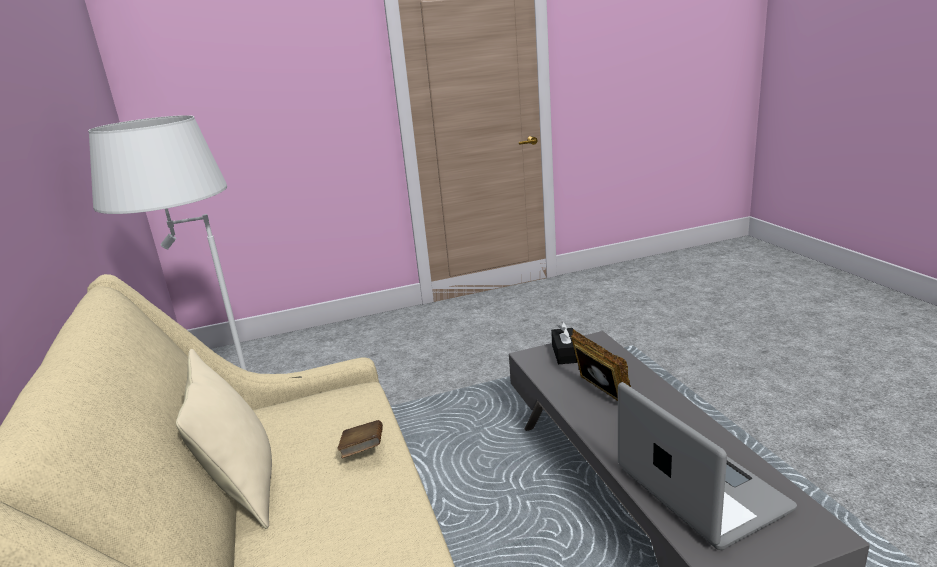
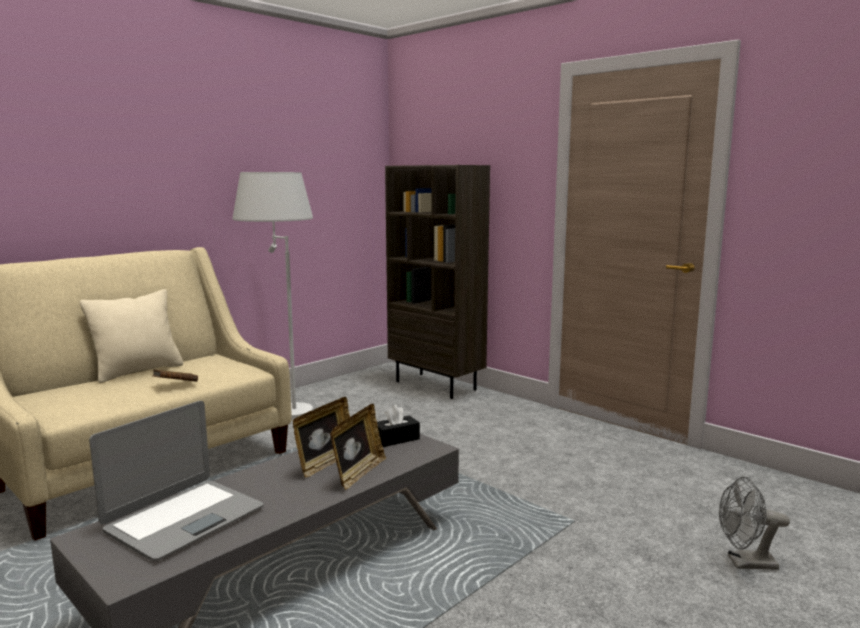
camera: 60 degrees right, 10 degrees down
none -> picture frame [330,404,386,490]
none -> brown bookcase [385,165,490,399]
none -> grey fan [719,477,790,570]

